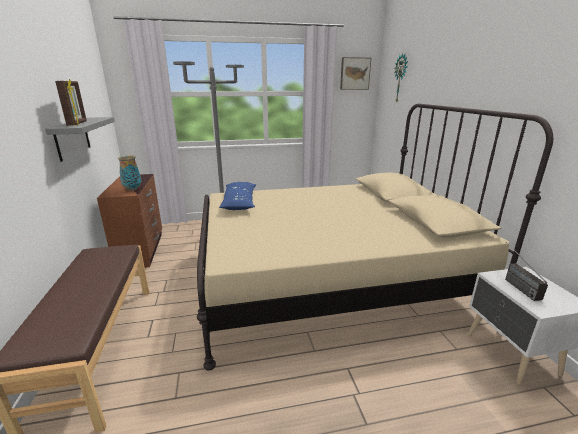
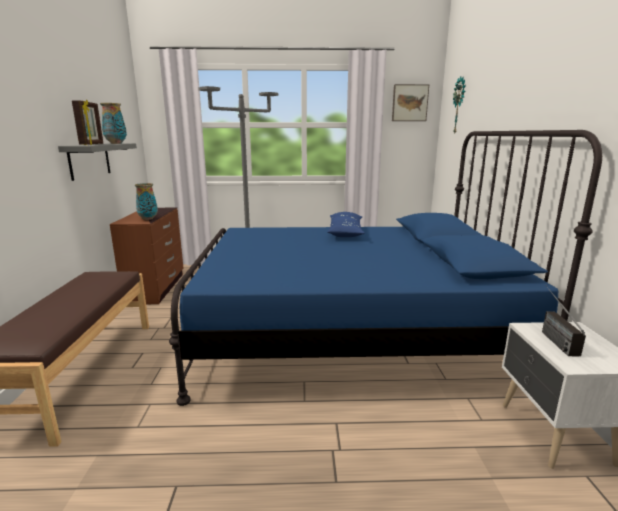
camera: 10 degrees right, 5 degrees down
beige bed [197,104,553,371] -> blue bed [169,130,602,406]
blue pillow [219,182,256,210] -> blue pillow moved to [327,212,365,237]
none -> vase [100,103,127,144]

